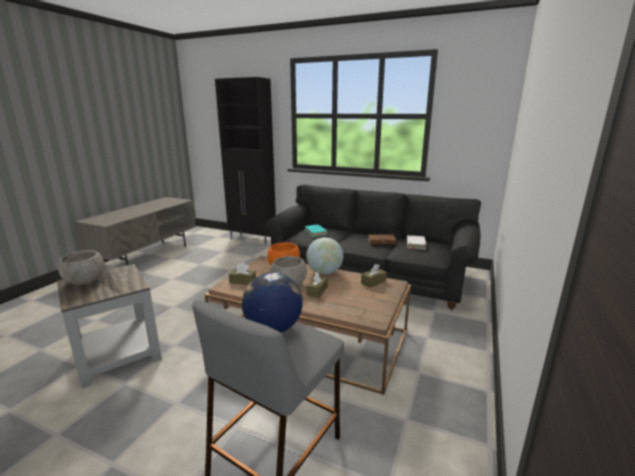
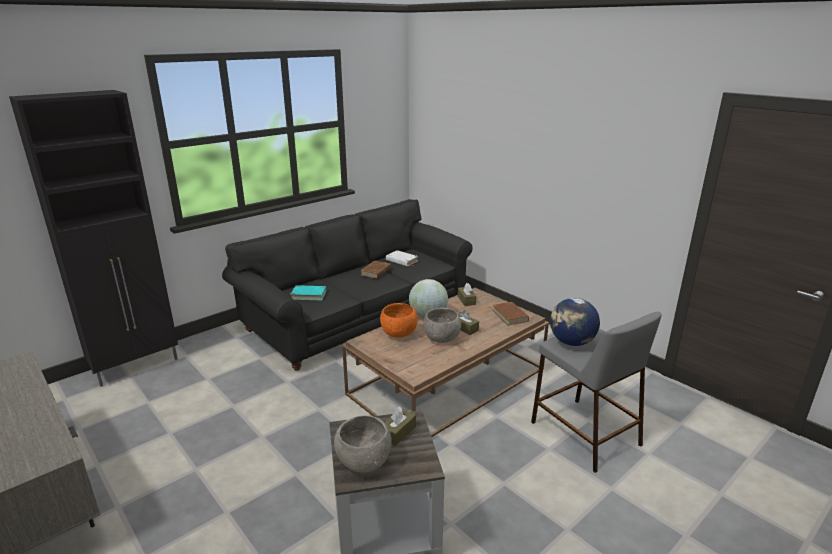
camera: 65 degrees left, 5 degrees up
brown tissue box [229,263,256,285] -> brown tissue box moved to [385,407,416,446]
none -> brown book [493,302,529,326]

